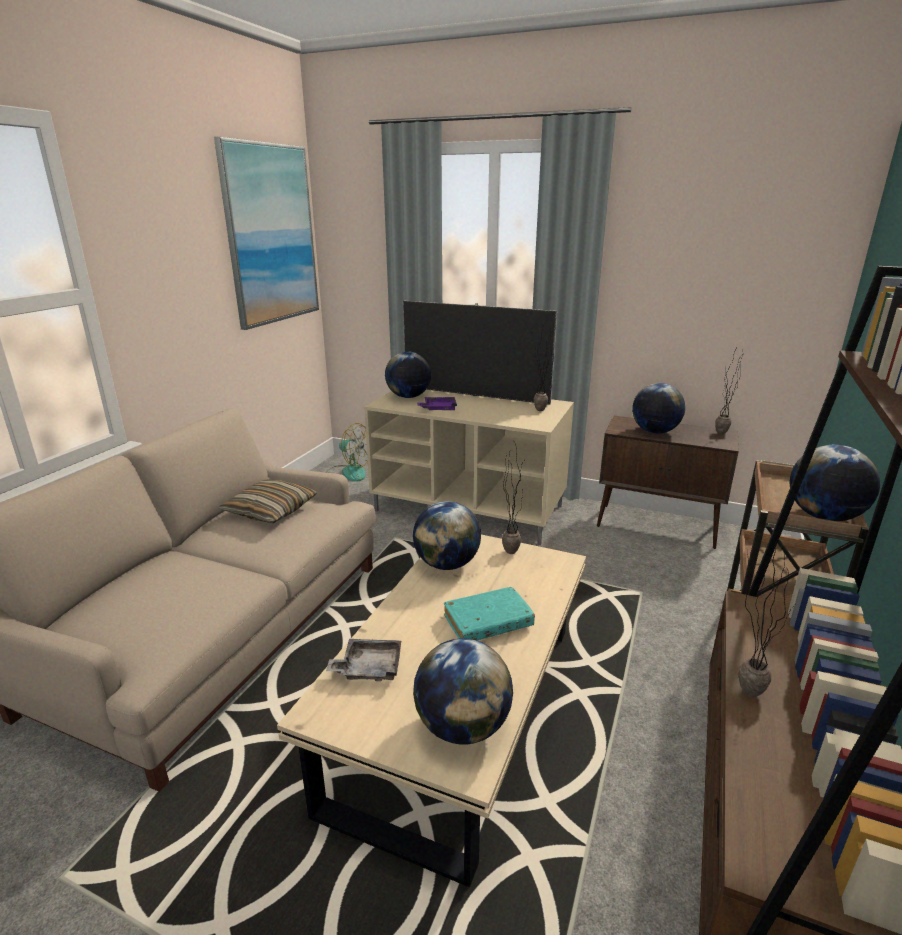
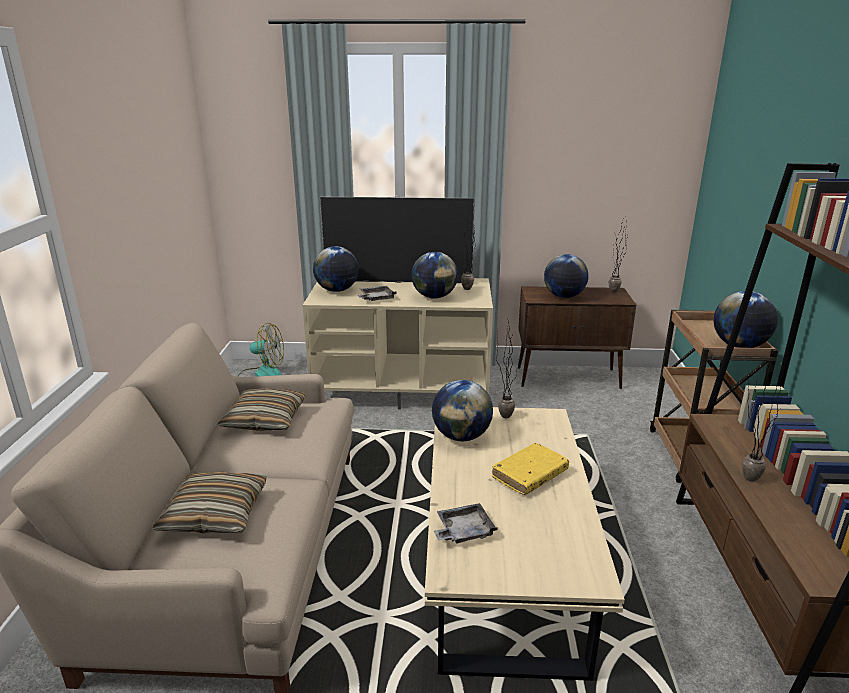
camera: 20 degrees left, 0 degrees up
picture [214,137,319,330] -> none
globe [413,639,513,745] -> globe moved to [411,252,458,299]
purple tray [417,397,457,410] -> grey tray [358,286,397,301]
turquoise book [444,587,535,640] -> yellow book [492,443,569,495]
none -> pillow [152,472,267,534]

